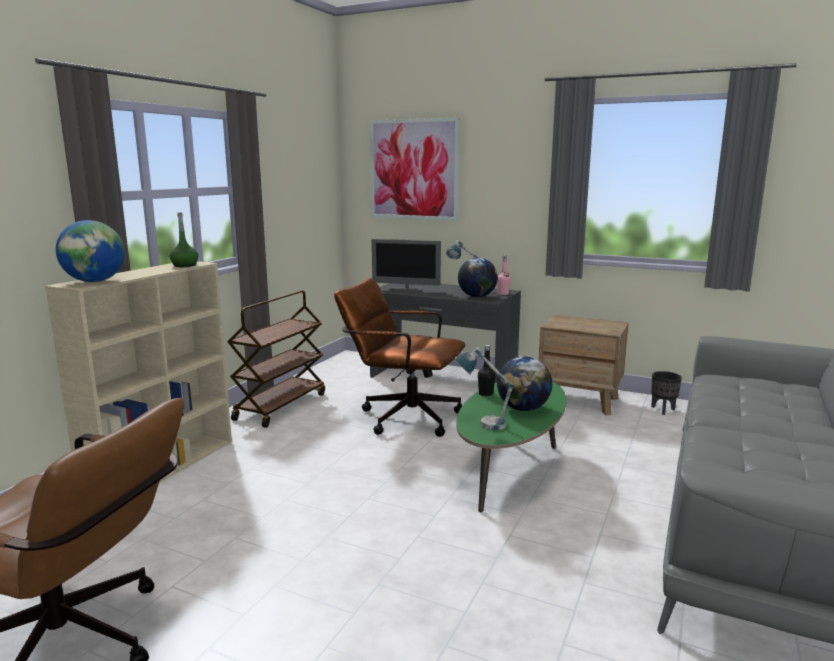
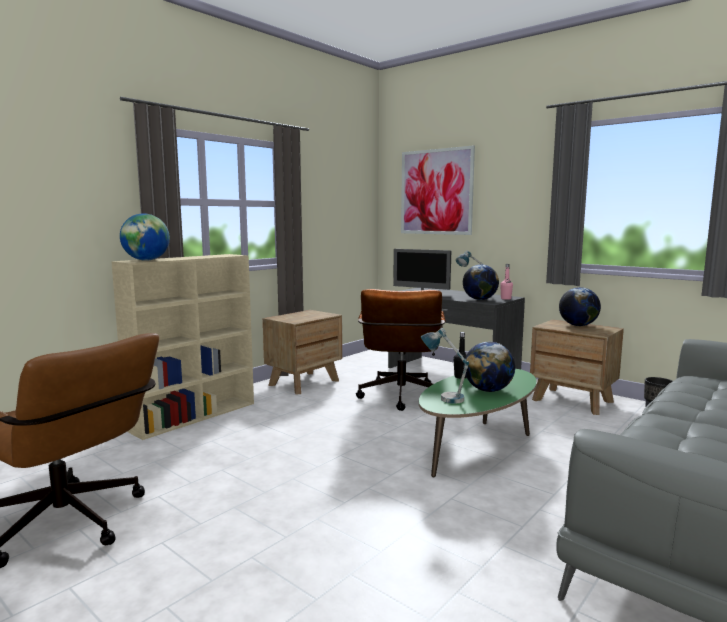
camera: 15 degrees right, 5 degrees down
green bottle [169,213,199,267] -> none
brown cart [227,290,325,428] -> brown nightstand [263,310,342,395]
brown office chair [334,278,466,437] -> brown office chair turned 120 degrees counterclockwise [356,289,445,411]
none -> globe [559,287,601,326]

